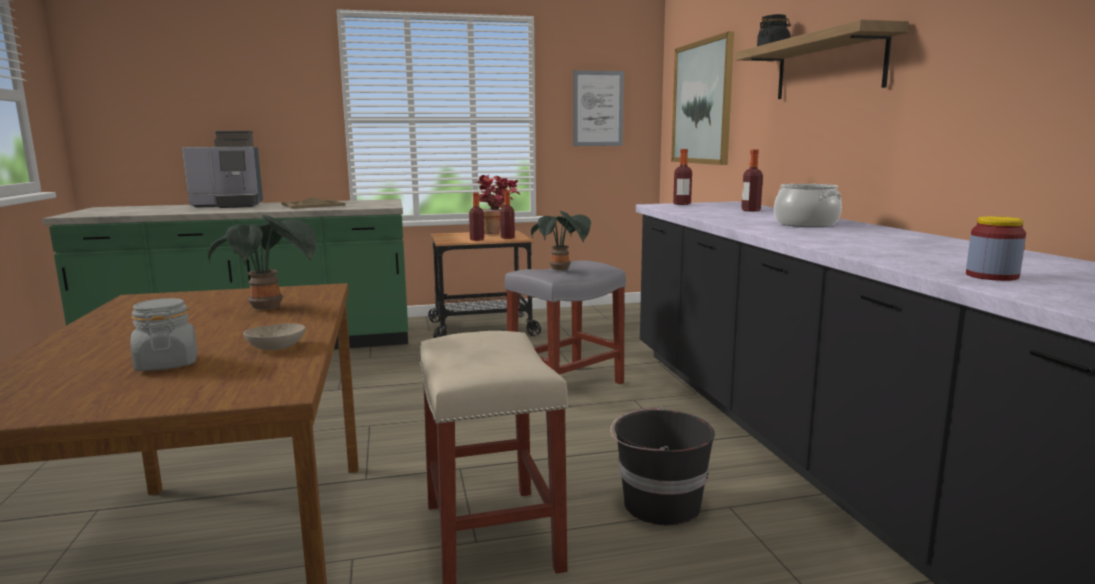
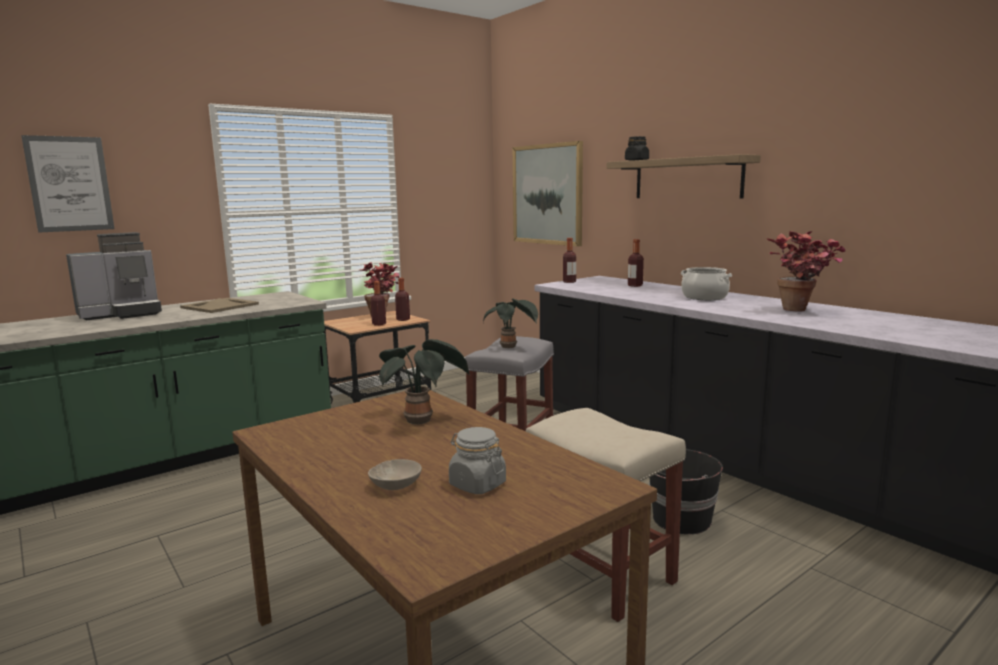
camera: 25 degrees left, 0 degrees up
beige bowl [243,323,306,350] -> beige bowl moved to [368,459,422,490]
picture [573,70,624,146] -> picture moved to [21,135,115,233]
jar [966,216,1026,281] -> none
none -> potted plant [767,231,846,311]

